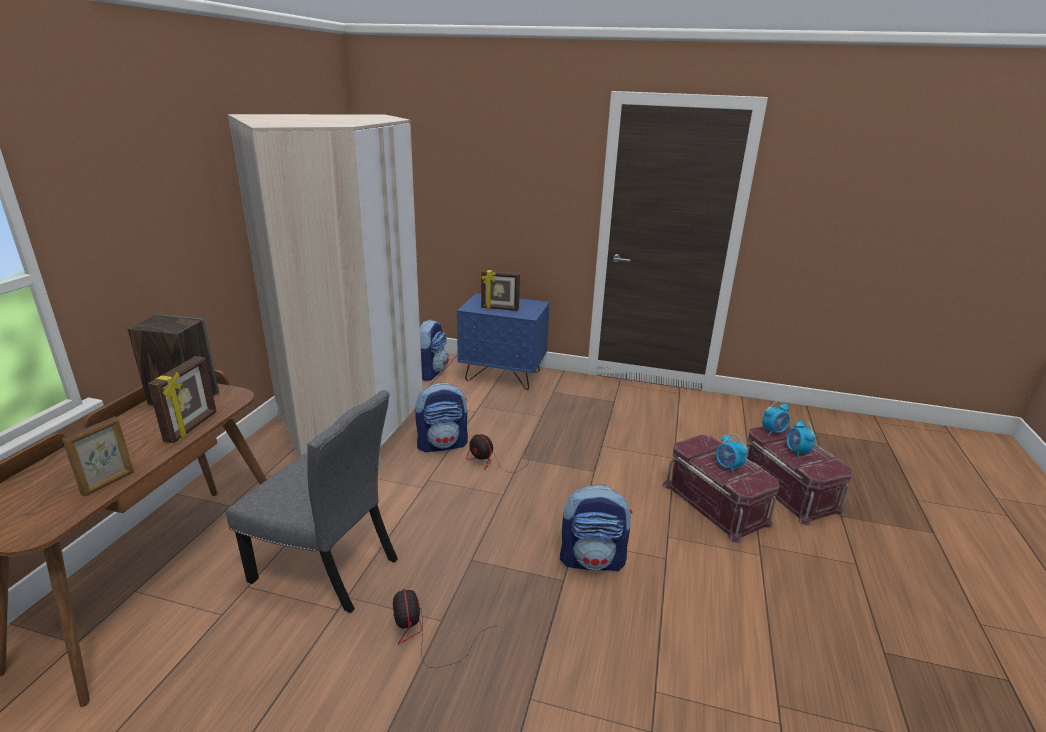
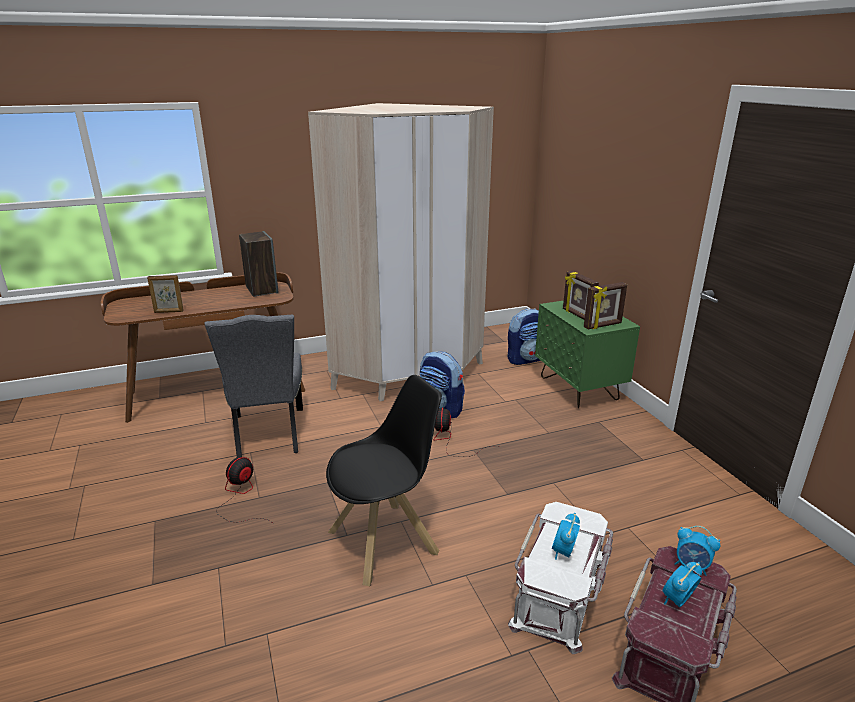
camera: 55 degrees right, 0 degrees up
picture frame [148,356,217,443] -> picture frame moved to [584,282,627,329]
blue nightstand [457,293,550,390] -> green nightstand [535,301,640,408]
backpack [560,484,633,572] -> black chair [326,375,442,586]
red storage box [663,435,780,544] -> white storage box [508,502,613,654]

